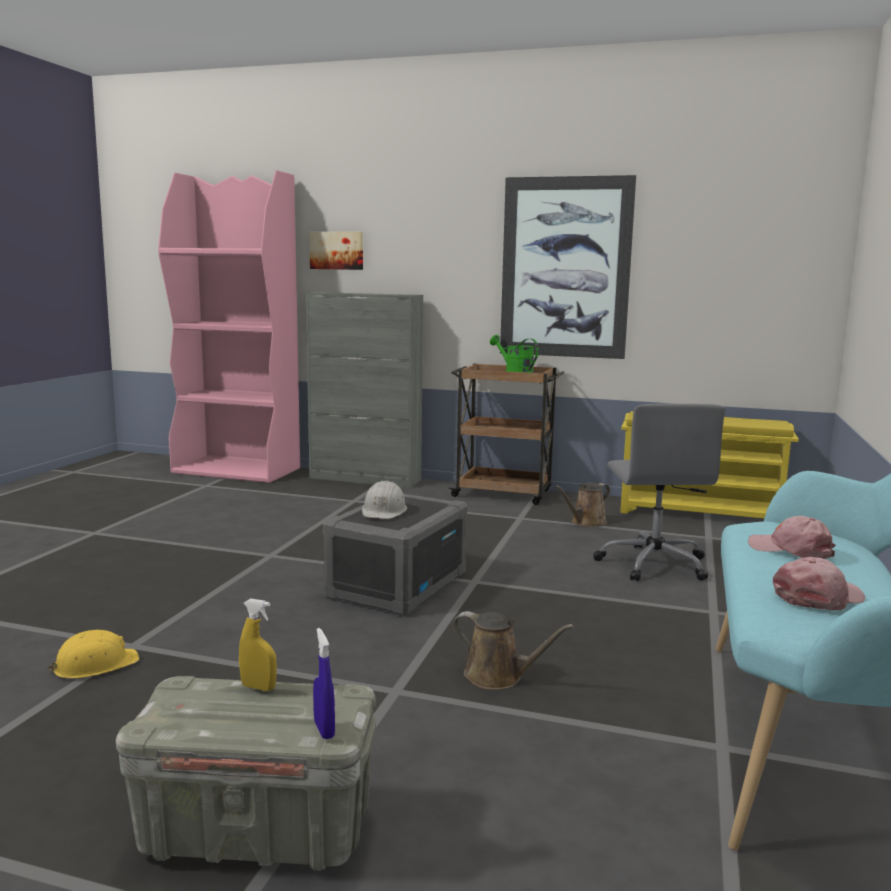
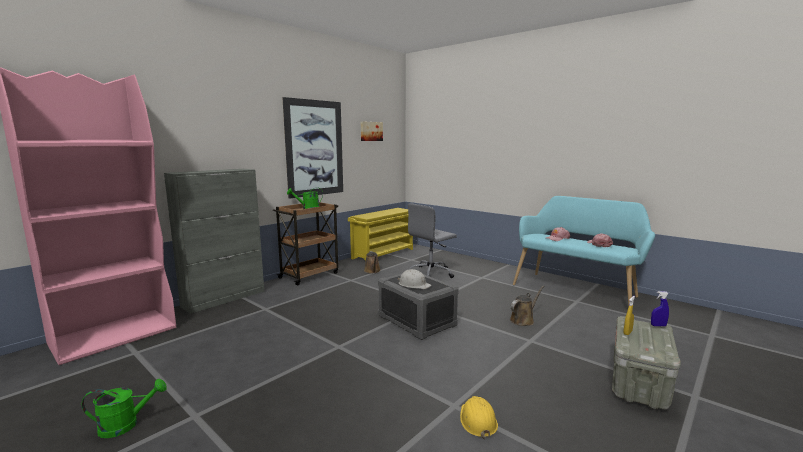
camera: 65 degrees left, 0 degrees up
picture [309,232,363,270] -> picture moved to [361,121,383,141]
grey office chair [593,404,725,581] -> grey office chair turned 120 degrees clockwise [408,204,457,278]
none -> green watering can [82,379,167,438]

